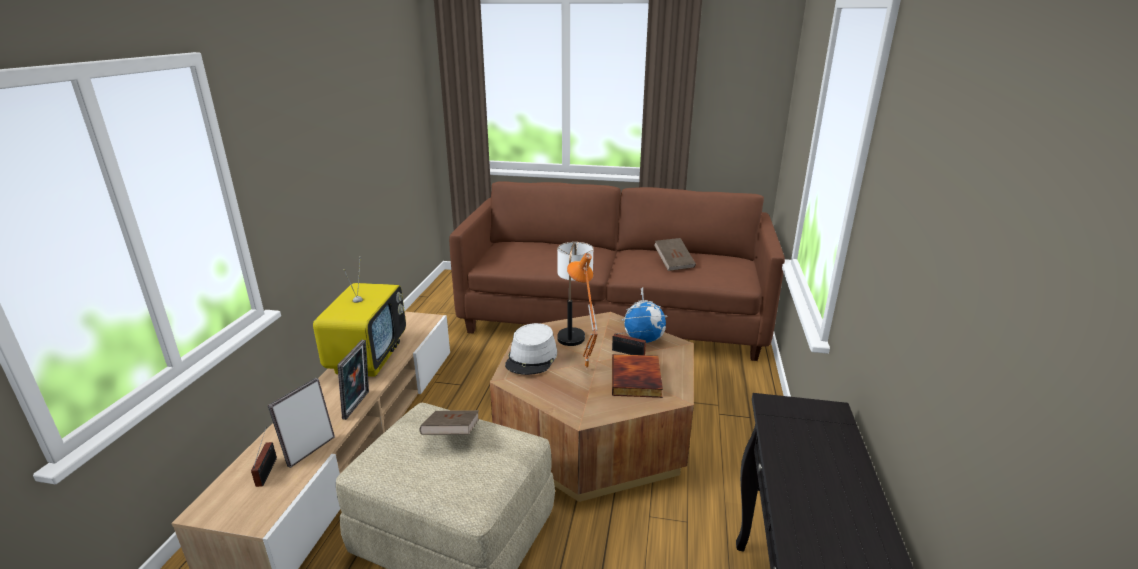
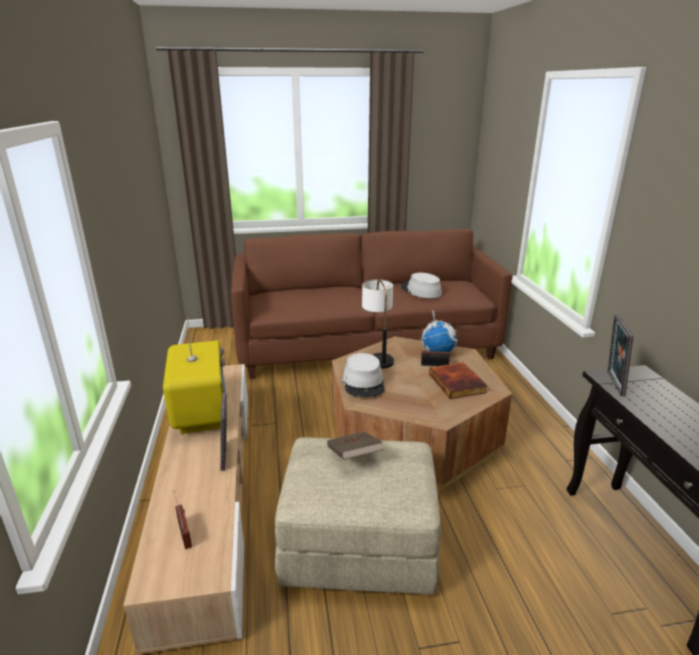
camera: 20 degrees left, 0 degrees up
picture frame [268,378,335,468] -> picture frame moved to [607,315,634,396]
orange table lamp [567,253,598,369] -> none
brown book [654,238,696,271] -> grey hat [401,273,442,299]

